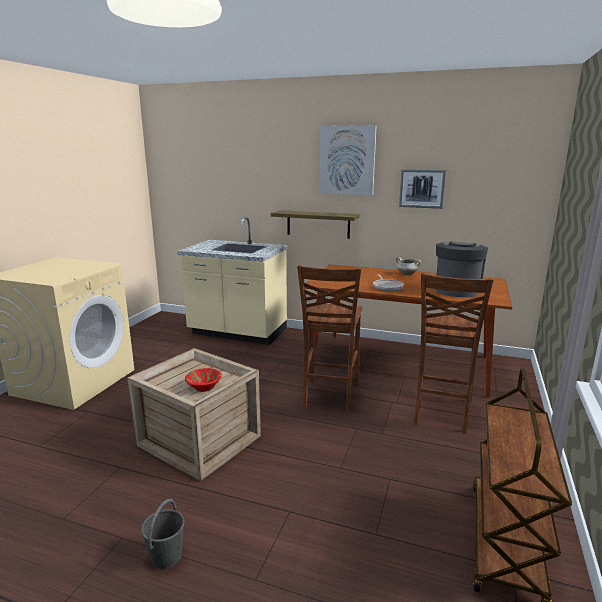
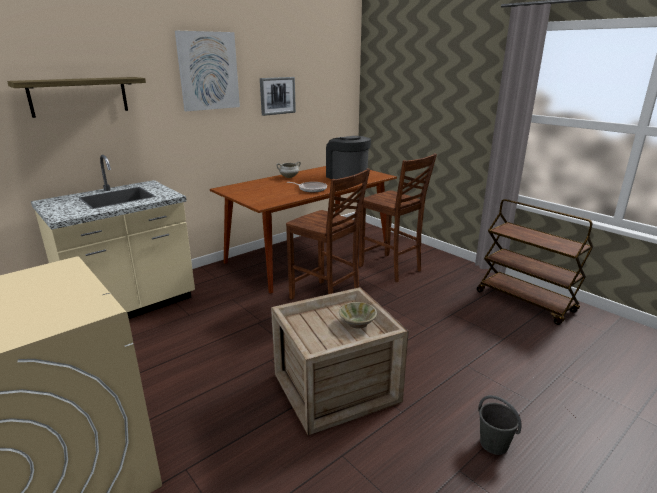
camera: 60 degrees left, 5 degrees up
red bowl [185,368,222,392] -> beige bowl [339,302,377,328]
shelf [271,210,360,239] -> shelf moved to [7,77,146,118]

